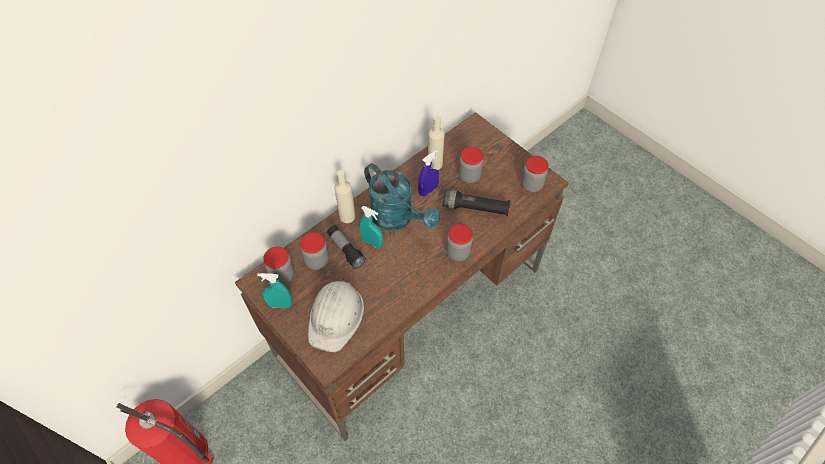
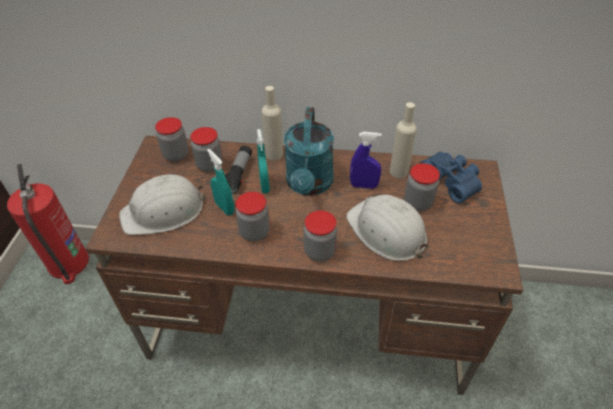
camera: 50 degrees right, 10 degrees down
turquoise spray bottle [257,273,293,308] -> turquoise spray bottle moved to [207,149,234,216]
black flashlight [443,190,510,216] -> white hard hat [346,195,430,261]
jar [521,156,548,192] -> jar moved to [235,192,270,241]
none -> blue binoculars [419,152,482,203]

